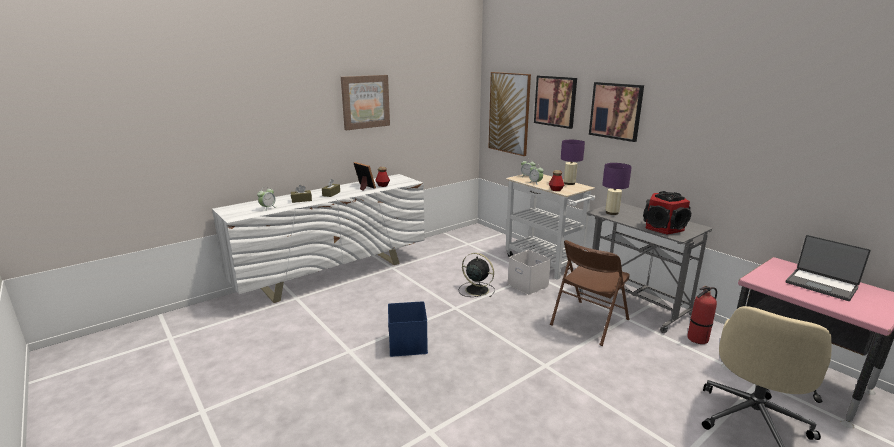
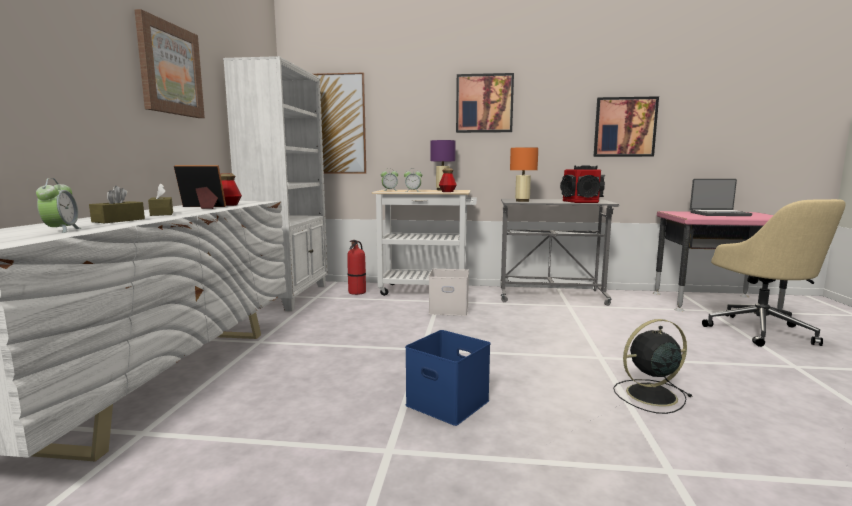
camera: 45 degrees left, 10 degrees down
black fan [459,253,495,297] -> black fan moved to [613,319,693,414]
picture [534,76,577,129] -> picture moved to [594,96,659,157]
brown chair [550,240,630,346] -> none
purple table lamp [602,163,632,215] -> orange table lamp [510,147,538,202]
fire extinguisher [687,285,717,344] -> fire extinguisher moved to [347,240,366,295]
none -> white bookcase [223,56,328,311]

